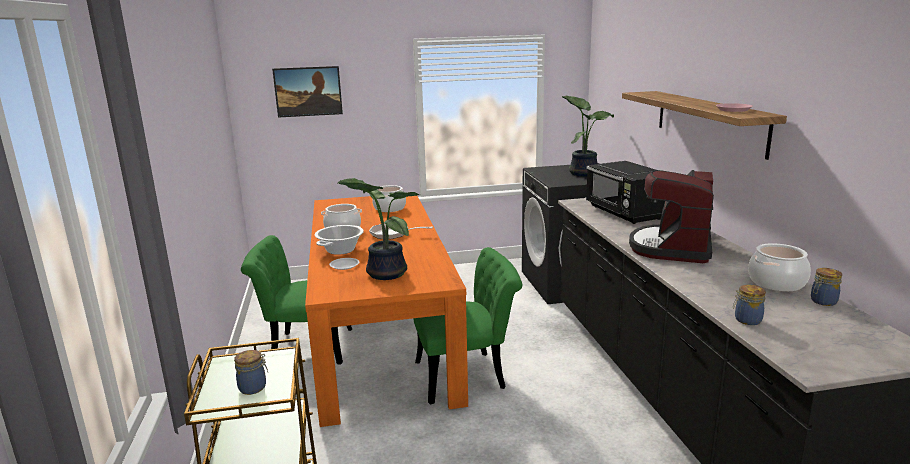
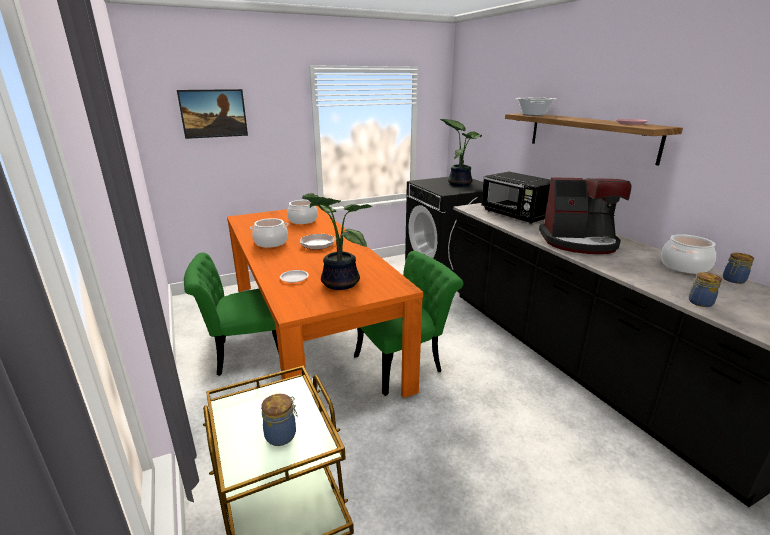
camera: 15 degrees left, 5 degrees up
cooking pot [315,225,364,255] -> cooking pot moved to [516,98,556,116]
coffee machine [629,170,714,263] -> coffee machine turned 90 degrees counterclockwise [539,177,632,254]

